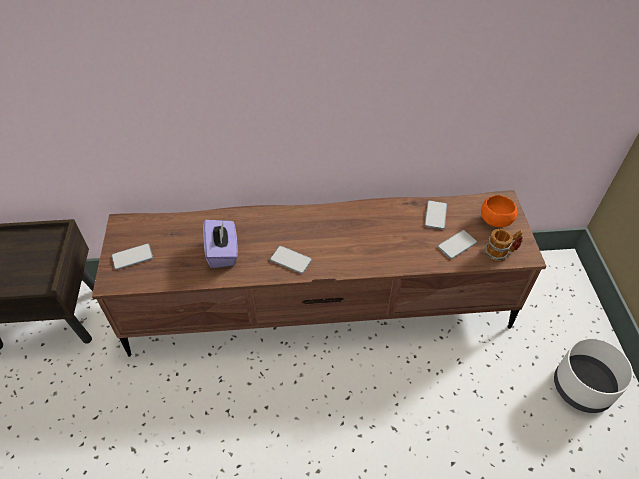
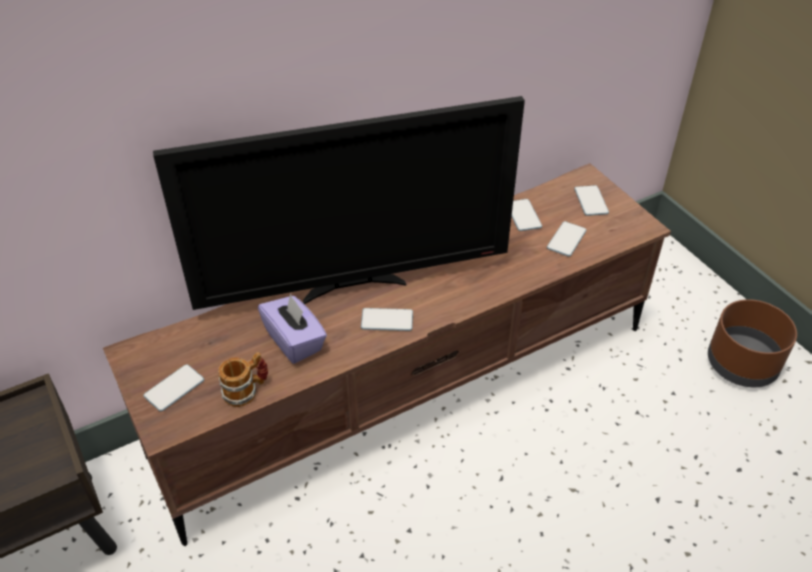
camera: 25 degrees left, 5 degrees down
orange bowl [481,195,517,227] -> phone [574,185,609,216]
mug [484,228,523,262] -> mug moved to [218,352,268,407]
white planter [554,338,633,413] -> brown planter [708,299,797,387]
none -> television [153,96,525,310]

